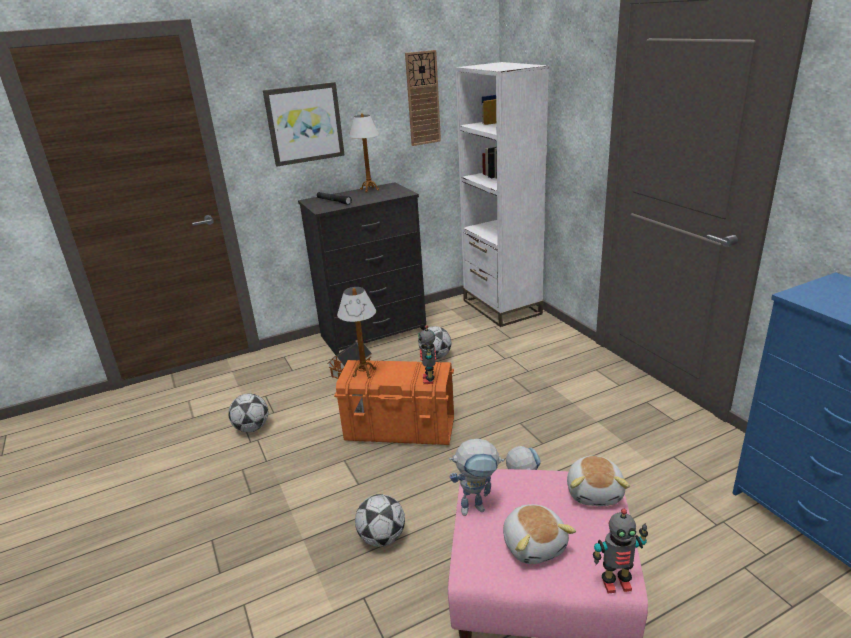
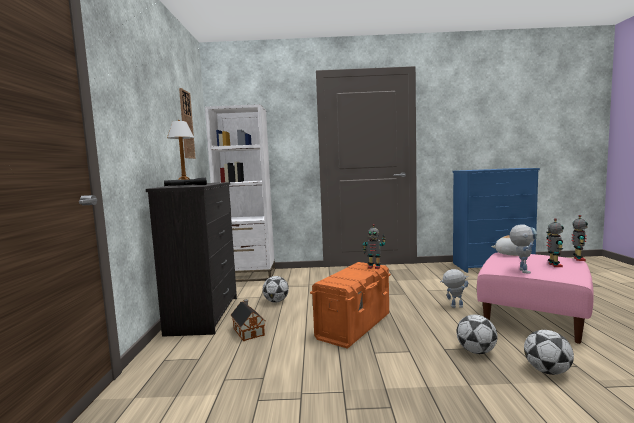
camera: 65 degrees left, 20 degrees down
football [228,393,268,432] -> football moved to [524,330,574,375]
picture [263,82,345,167] -> none
table lamp [337,287,376,378] -> none
plush toy [503,504,576,564] -> toy robot [546,218,564,267]

